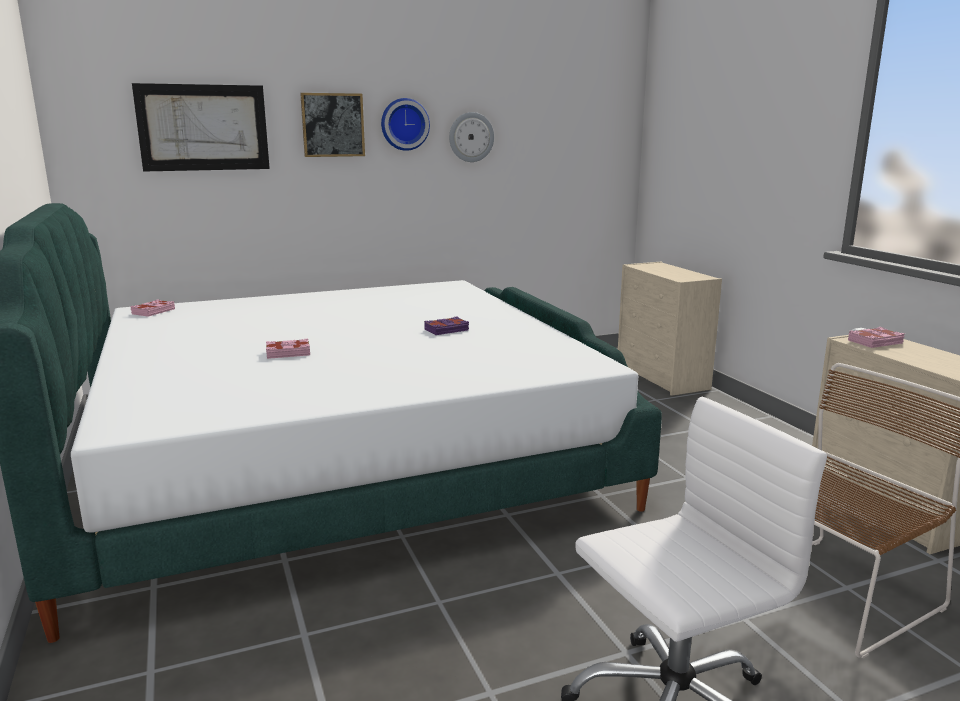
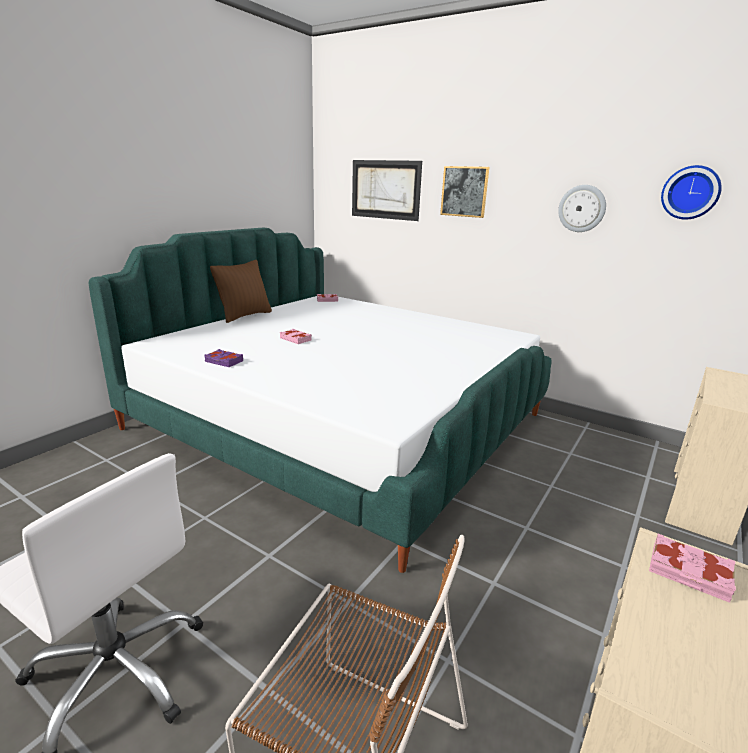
camera: 55 degrees right, 5 degrees up
wall clock [381,98,430,151] -> wall clock moved to [661,165,722,220]
purple book [424,316,469,335] -> purple book moved to [204,349,243,367]
none -> brown pillow [210,260,272,323]

